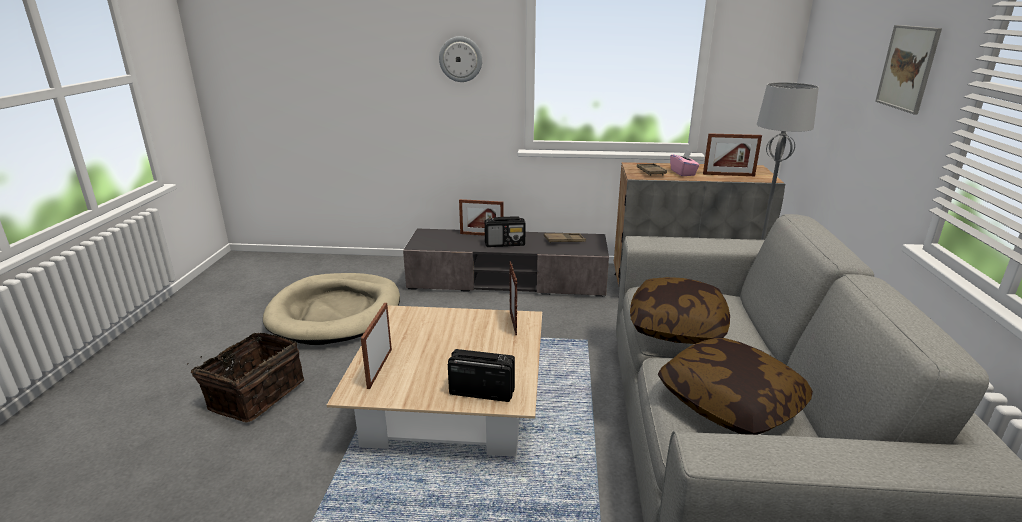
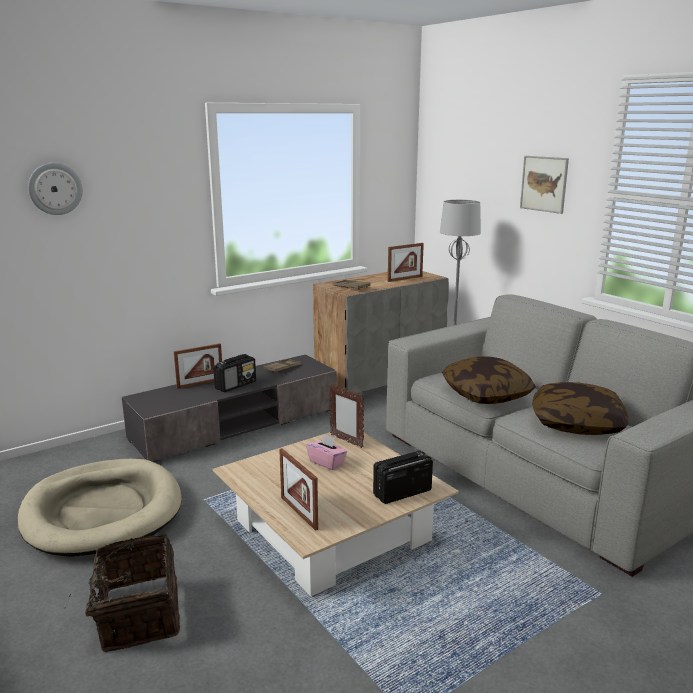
camera: 40 degrees left, 5 degrees down
wall clock [439,36,482,82] -> wall clock moved to [28,163,83,215]
pink tissue box [670,149,700,176] -> pink tissue box moved to [306,434,347,470]

